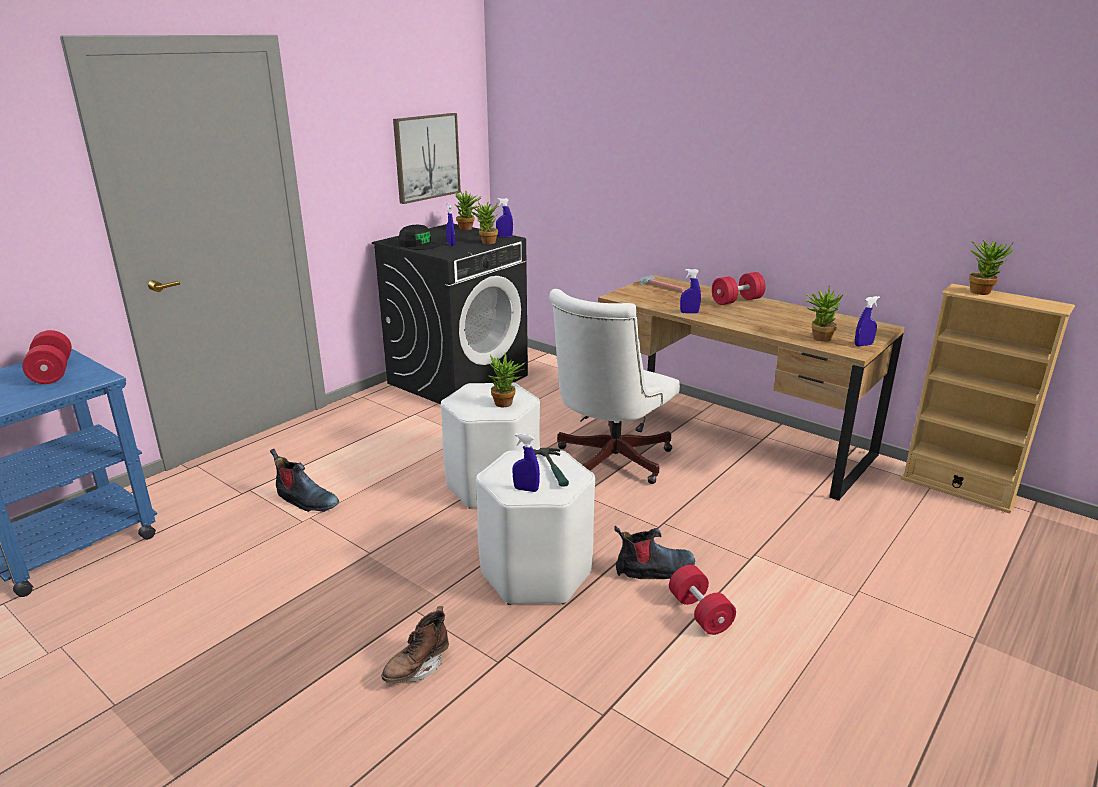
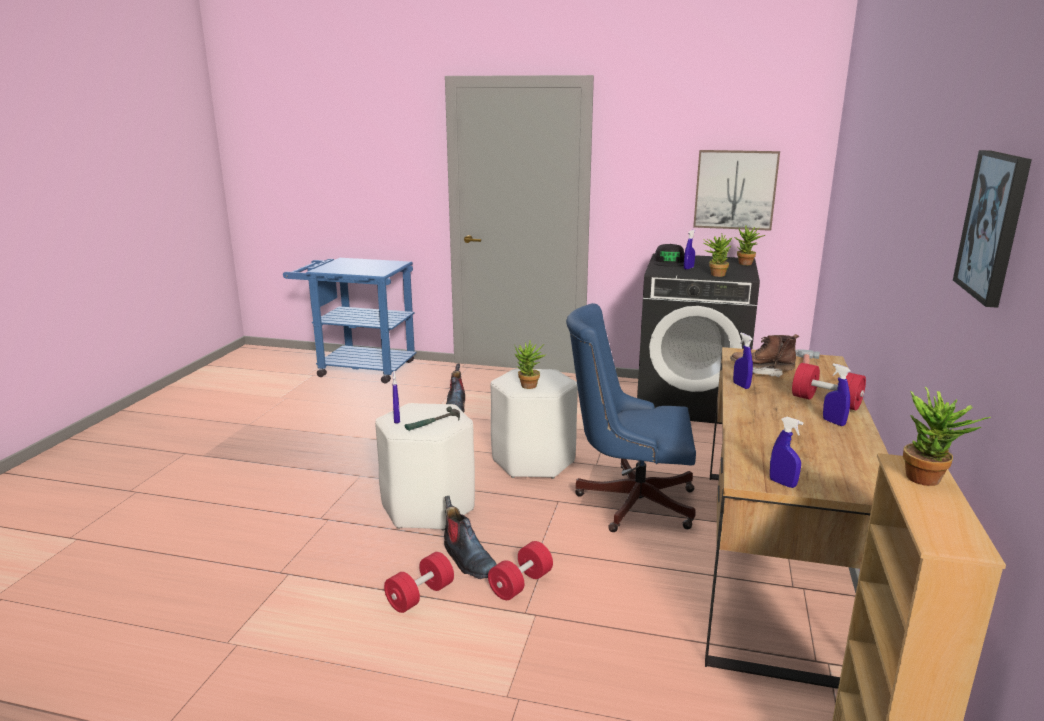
camera: 65 degrees right, 5 degrees down
red dumbbell [22,330,72,384] -> red dumbbell moved to [488,541,553,600]
brown boot [381,606,449,683] -> brown boot moved to [730,334,799,377]
blue spray bottle [496,198,513,237] -> blue spray bottle moved to [823,363,851,426]
white office chair [549,289,680,484] -> blue office chair [566,303,696,532]
potted plant [805,286,844,342] -> none
none -> picture [953,150,1032,308]

